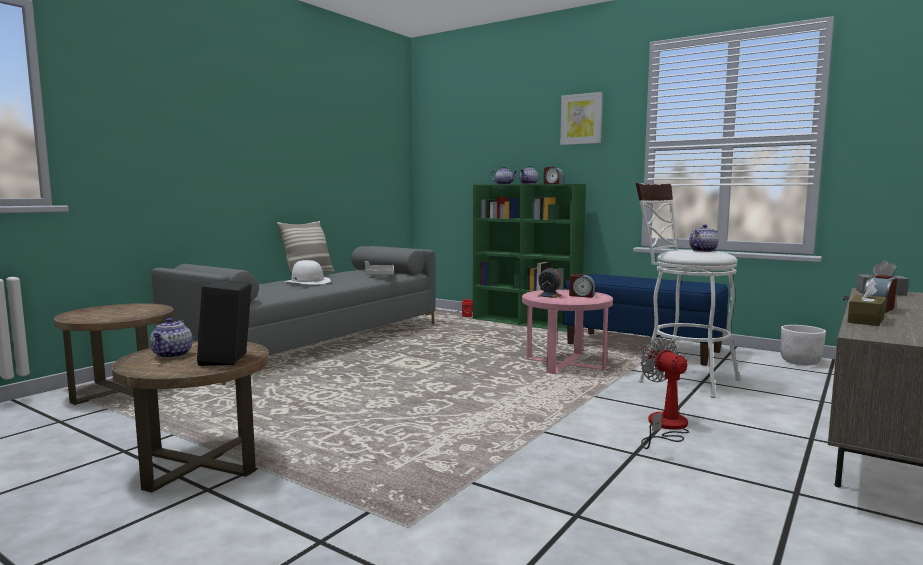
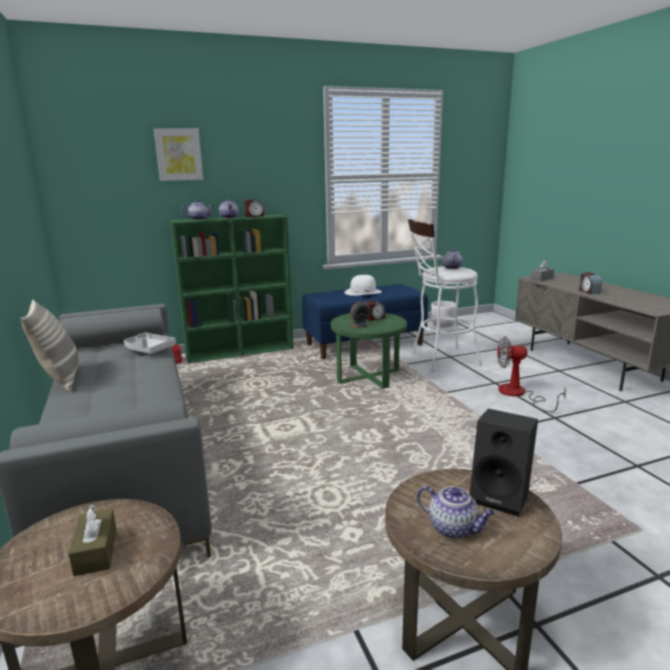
camera: 55 degrees left, 10 degrees up
white hat [285,260,331,285] -> white hat moved to [344,275,382,296]
pink side table [522,290,613,374] -> green side table [331,313,407,389]
picture [560,92,603,145] -> picture moved to [154,128,203,181]
brown tissue box [847,279,886,326] -> brown tissue box moved to [68,504,117,576]

